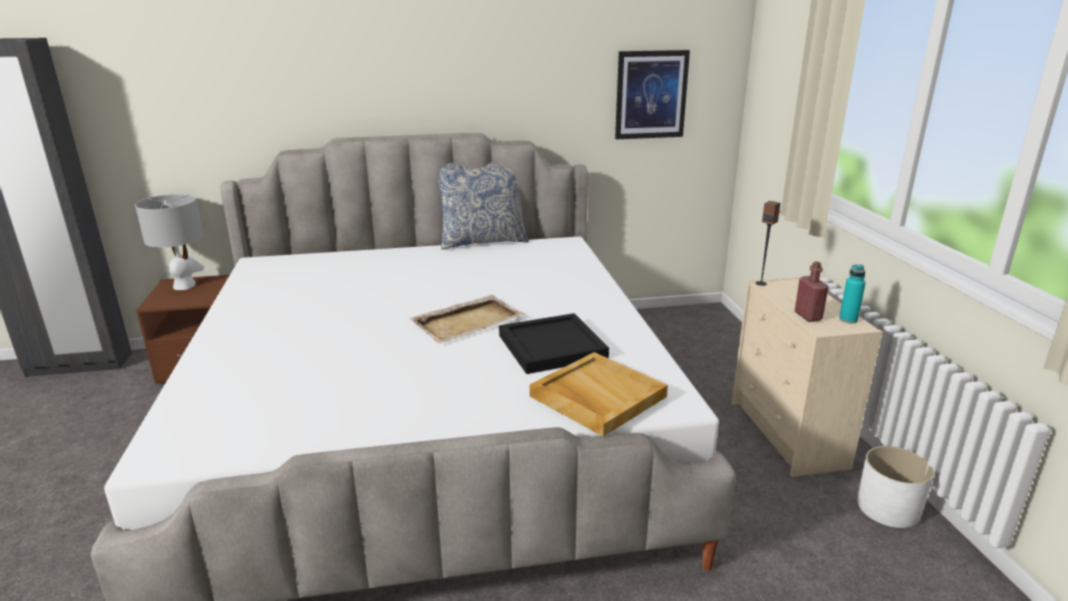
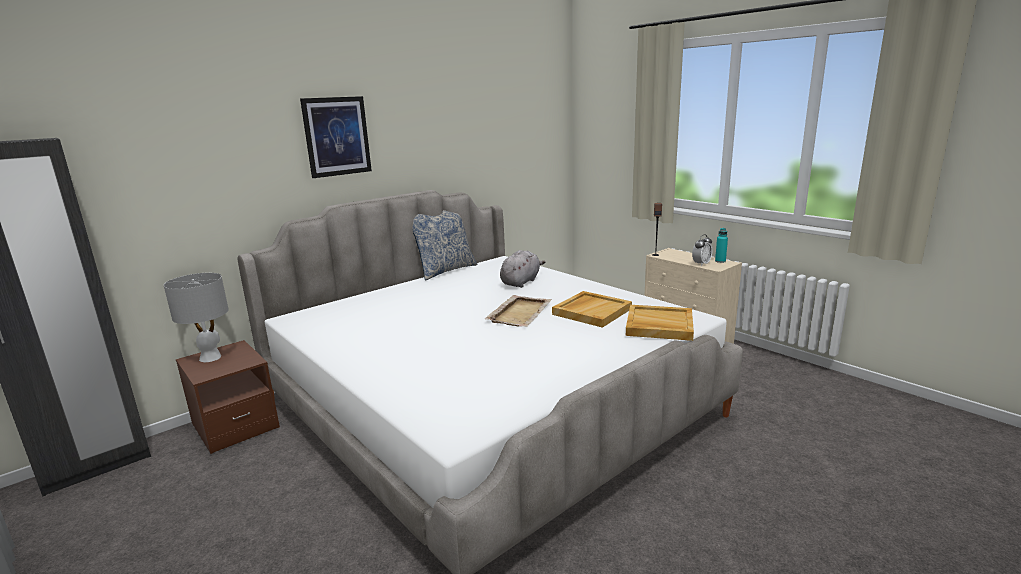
camera: 30 degrees left, 5 degrees down
black tray [499,313,609,374] -> beige tray [552,291,632,328]
picture [615,50,690,139] -> picture moved to [300,96,372,178]
red bottle [795,261,829,322] -> alarm clock [692,234,712,266]
white planter [857,446,934,528] -> none
none -> grey plush toy [500,250,545,288]

